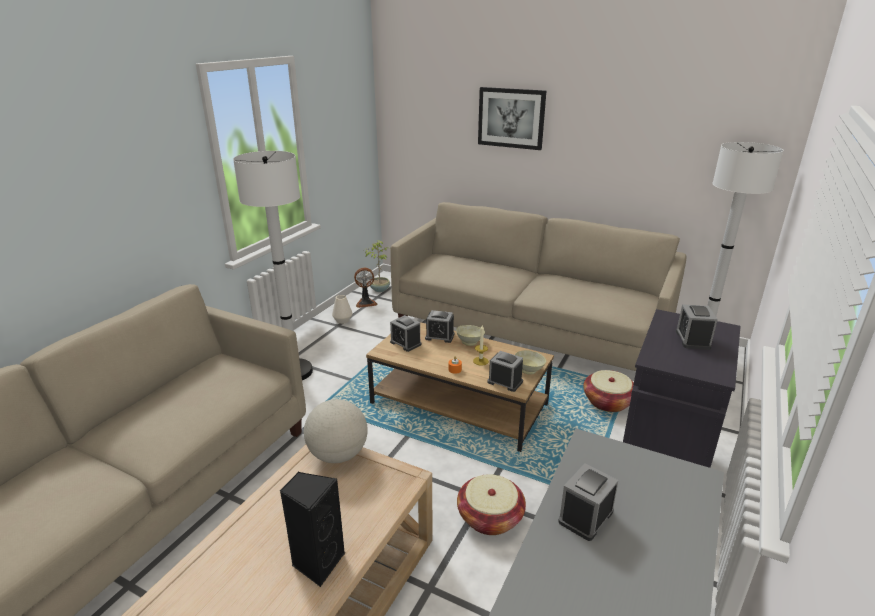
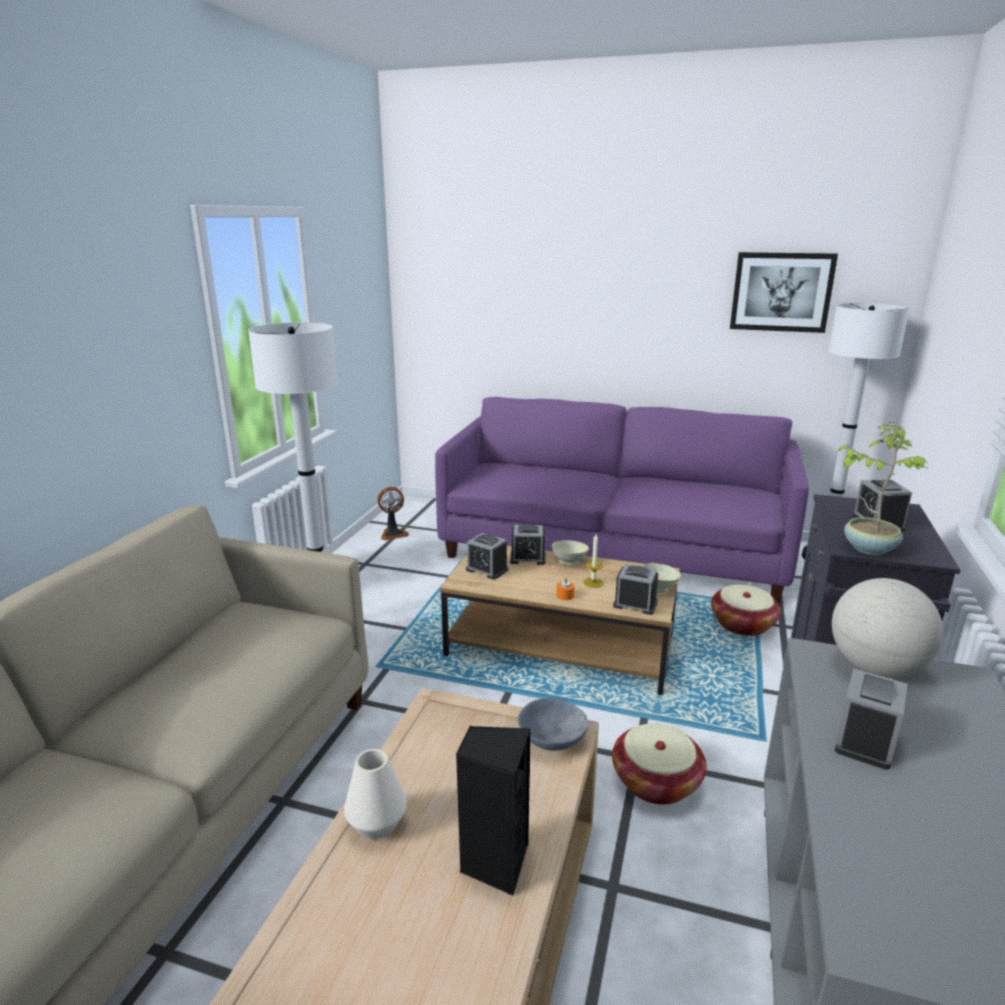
camera: 10 degrees left, 5 degrees down
globe [304,399,368,463] -> globe moved to [832,578,943,678]
white vase [332,295,352,324] -> white vase moved to [344,749,407,839]
potted plant [365,240,391,292] -> potted plant moved to [837,422,929,555]
beige sofa [390,202,686,371] -> purple sofa [435,397,809,604]
picture [478,87,546,150] -> picture moved to [730,252,838,333]
none -> grey bowl [518,698,588,751]

